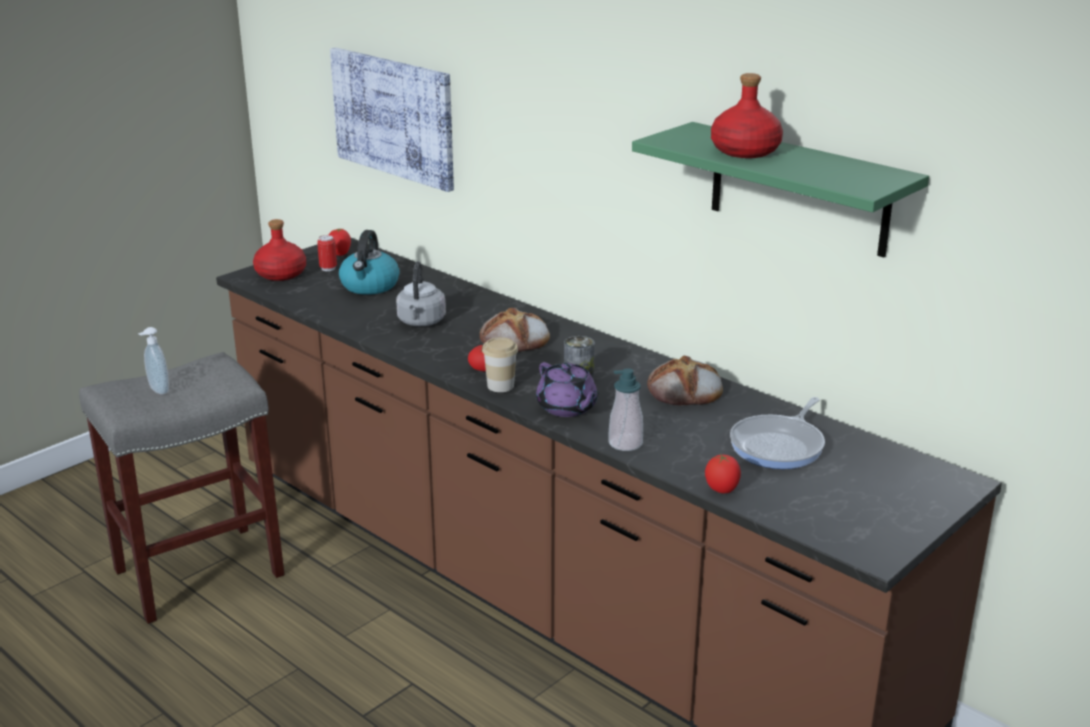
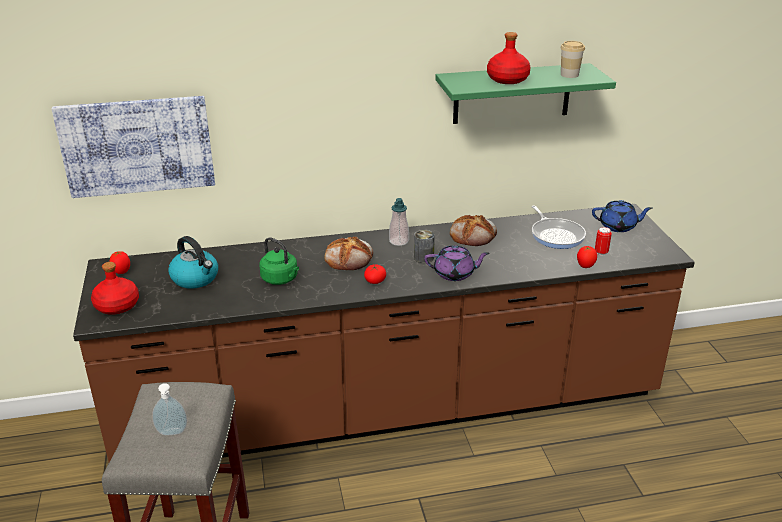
camera: 55 degrees left, 5 degrees up
can [317,235,337,271] -> can moved to [595,227,612,256]
grey kettle [396,261,446,326] -> green kettle [259,237,299,285]
cup [482,337,518,392] -> cup moved to [560,41,585,78]
soap dispenser [608,368,643,451] -> soap dispenser moved to [389,198,409,246]
none -> blue teapot [592,200,652,232]

